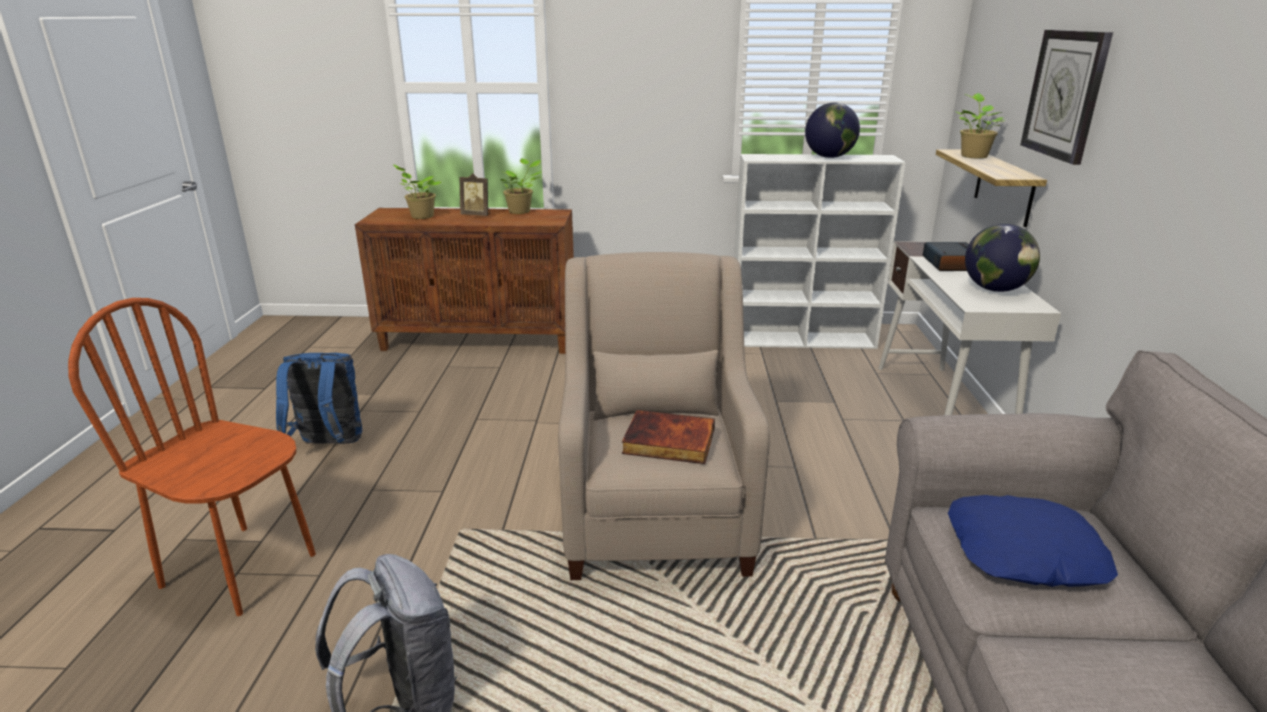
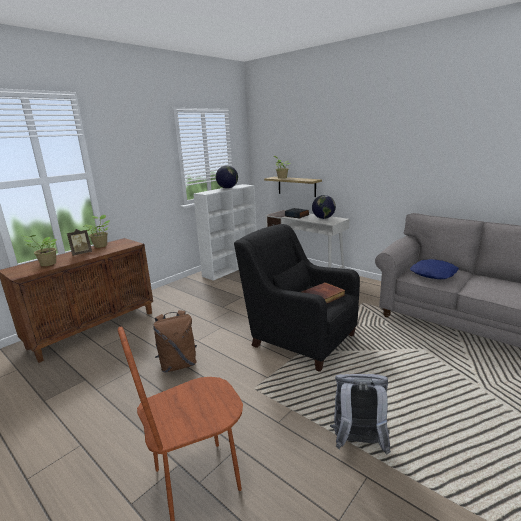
camera: 50 degrees left, 5 degrees down
blue backpack [276,353,362,444] -> none
beige armchair [558,252,770,580] -> black armchair [234,224,360,372]
wall clock [1020,30,1113,165] -> none
none -> brown backpack [153,310,197,373]

